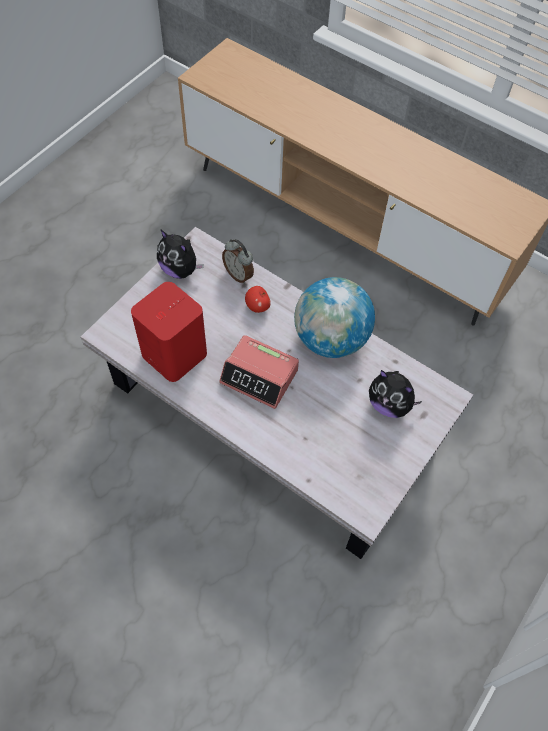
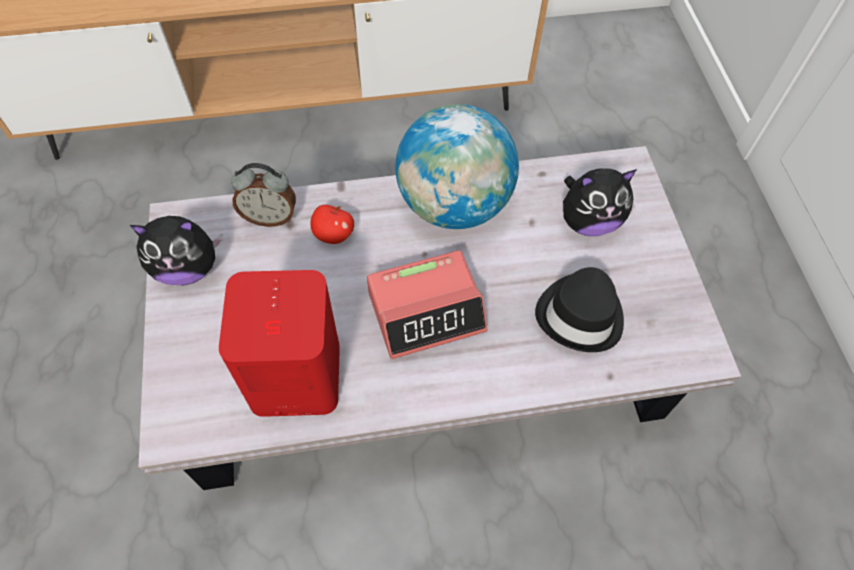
camera: 45 degrees left, 0 degrees up
none -> black hat [535,267,624,352]

